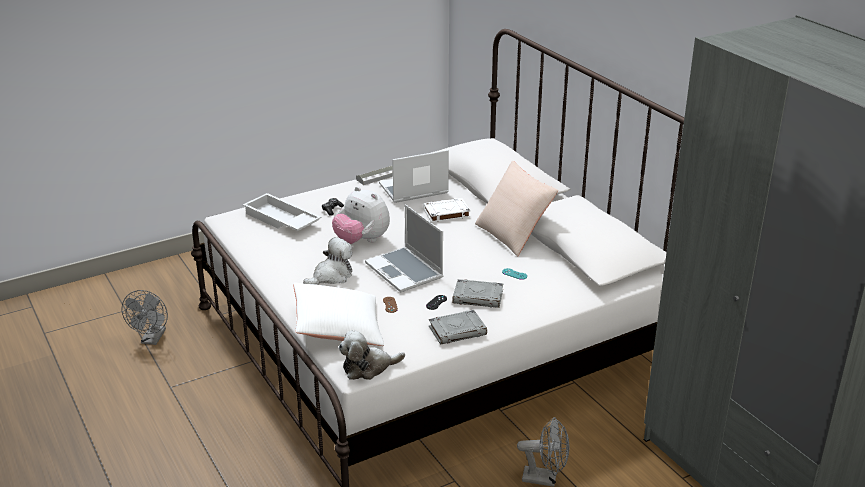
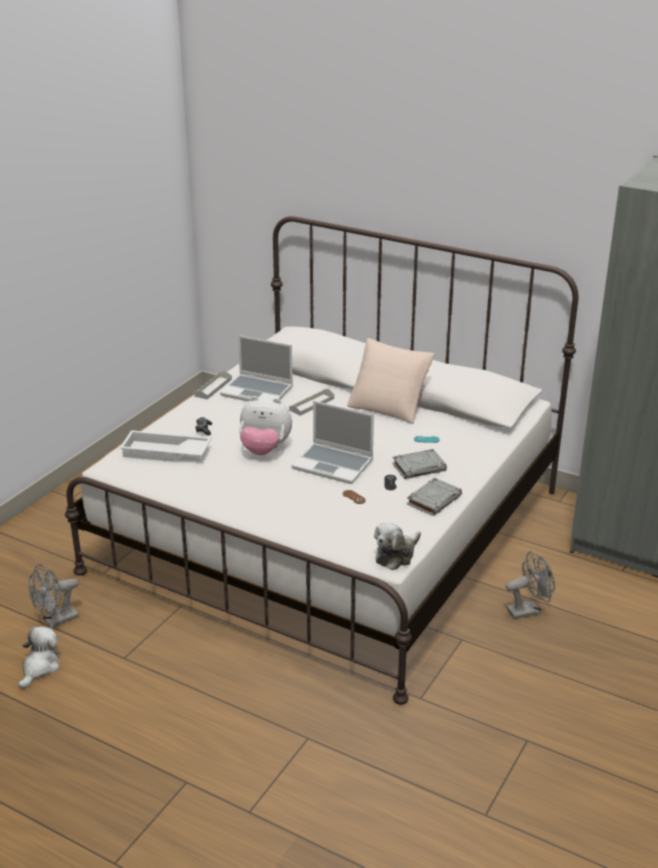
camera: 30 degrees left, 0 degrees up
grey fan [121,290,168,345] -> grey fan turned 75 degrees clockwise [29,564,79,628]
white pillow [293,283,384,346] -> none
plush toy [303,237,352,285] -> plush toy moved to [18,626,60,689]
laptop [379,150,449,203] -> laptop turned 105 degrees counterclockwise [220,335,293,401]
white book [423,198,471,222] -> grey tray [289,389,334,416]

